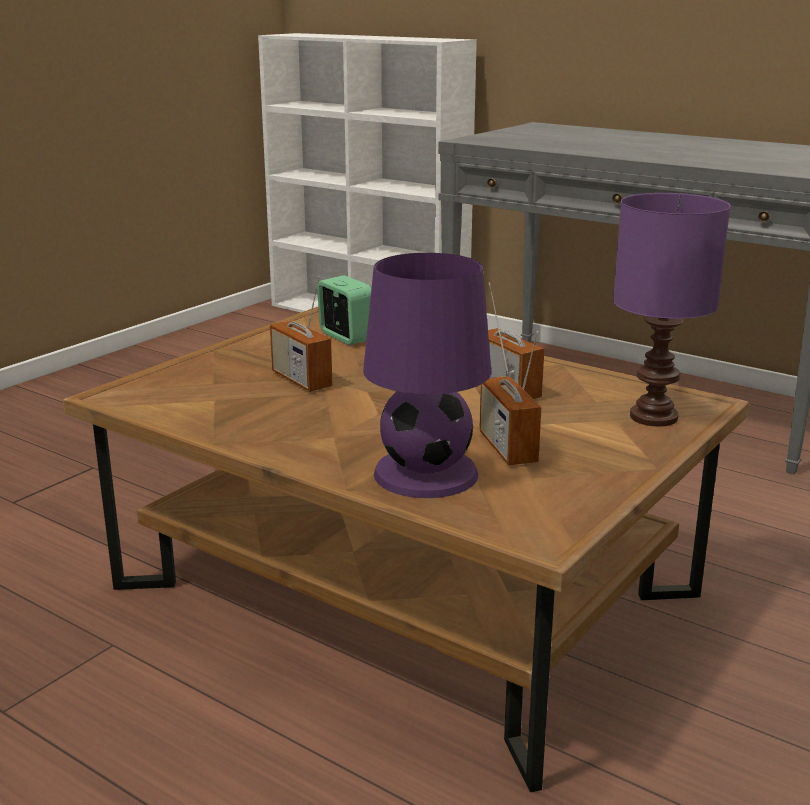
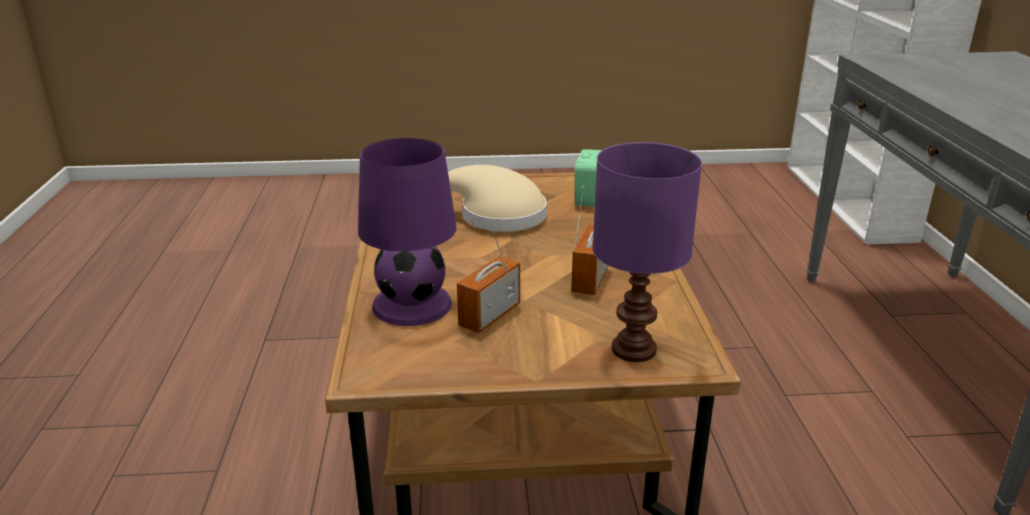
camera: 50 degrees right, 5 degrees up
radio [270,276,332,392] -> beige hat [448,165,547,232]

